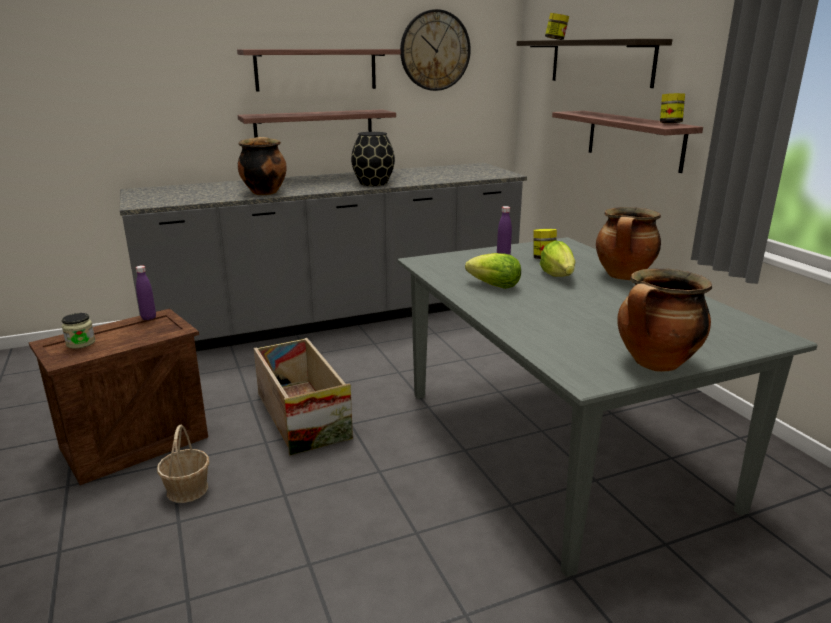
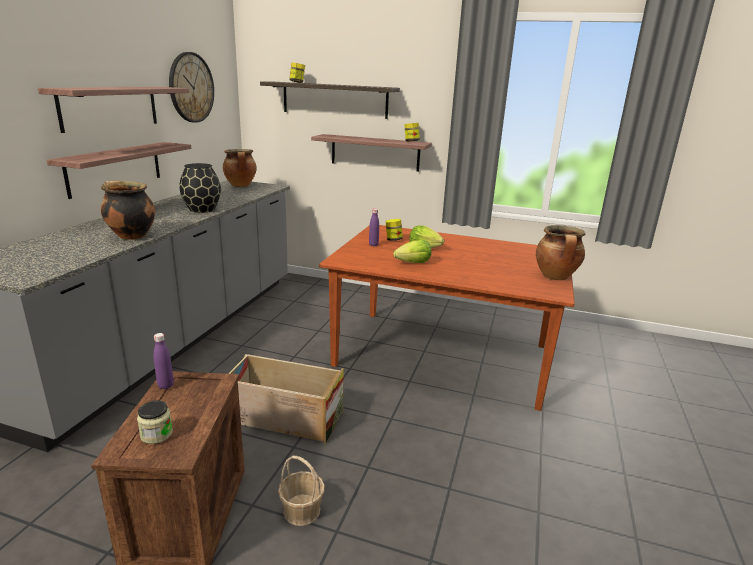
camera: 50 degrees left, 0 degrees up
grey dining table [398,237,817,577] -> brown dining table [319,225,575,411]
cooking pot [596,207,661,280] -> cooking pot moved to [223,149,257,187]

